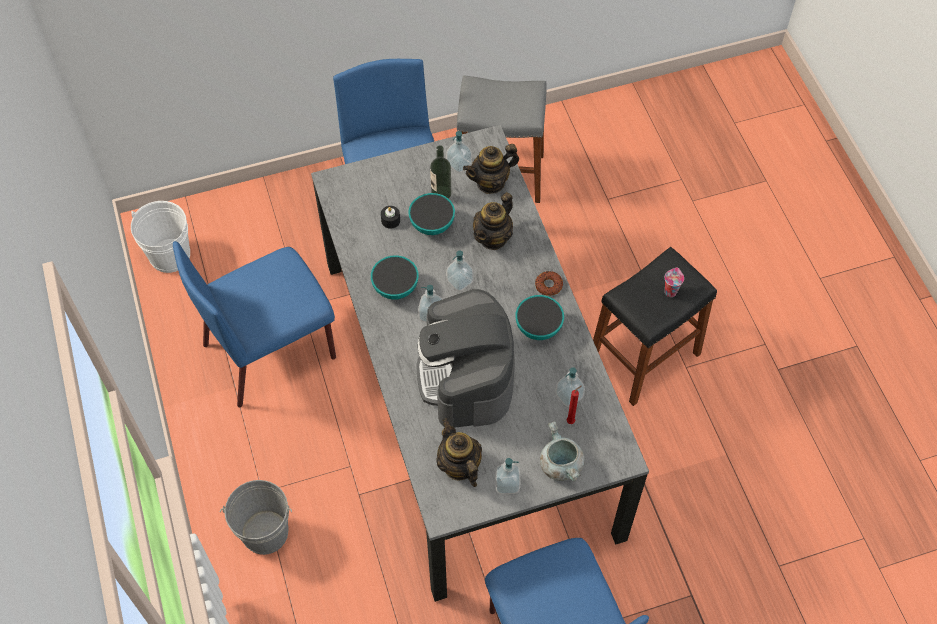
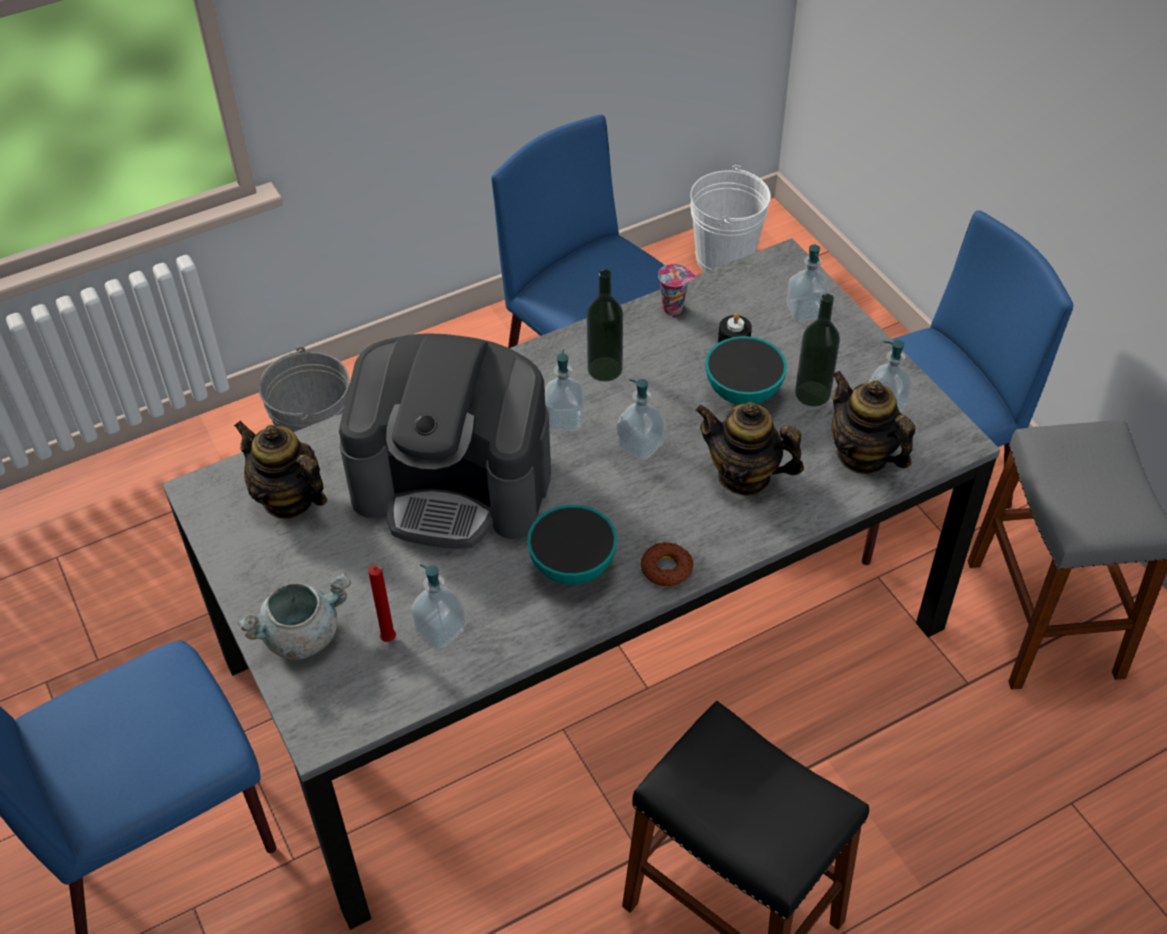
camera: 80 degrees right, 10 degrees down
bowl [371,256,418,300] -> bottle [587,269,623,381]
coffee machine [417,289,515,428] -> coffee machine turned 150 degrees counterclockwise [339,333,551,549]
teapot [436,418,482,487] -> teapot turned 105 degrees counterclockwise [234,421,327,519]
soap dispenser [495,458,521,494] -> soap dispenser moved to [786,245,830,322]
cup [665,267,684,297] -> cup moved to [658,264,696,315]

